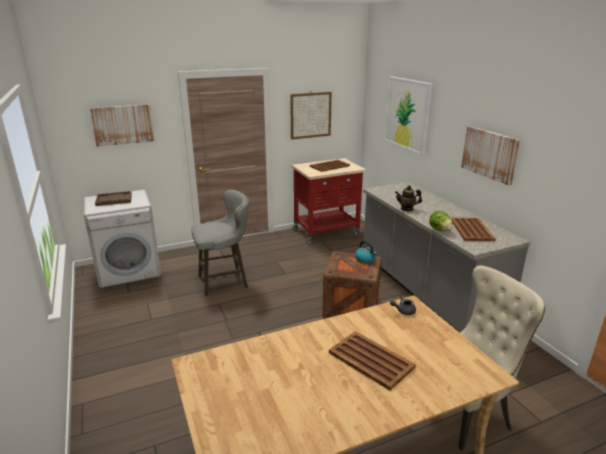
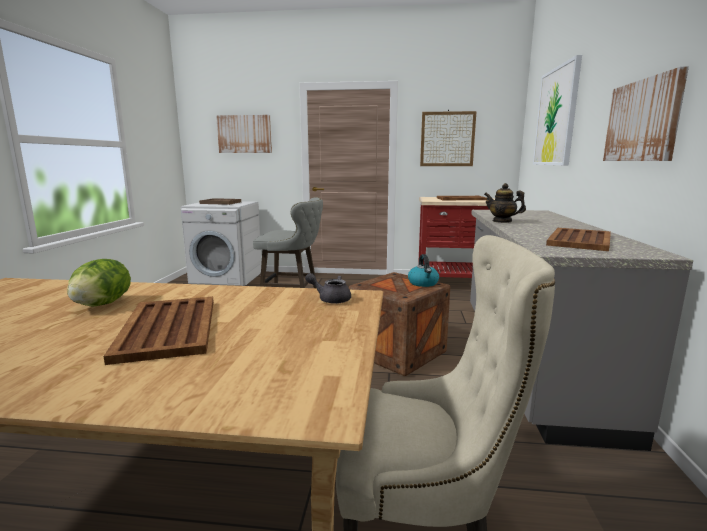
camera: 30 degrees right, 10 degrees down
lettuce [429,211,453,231] -> lettuce moved to [67,259,131,306]

